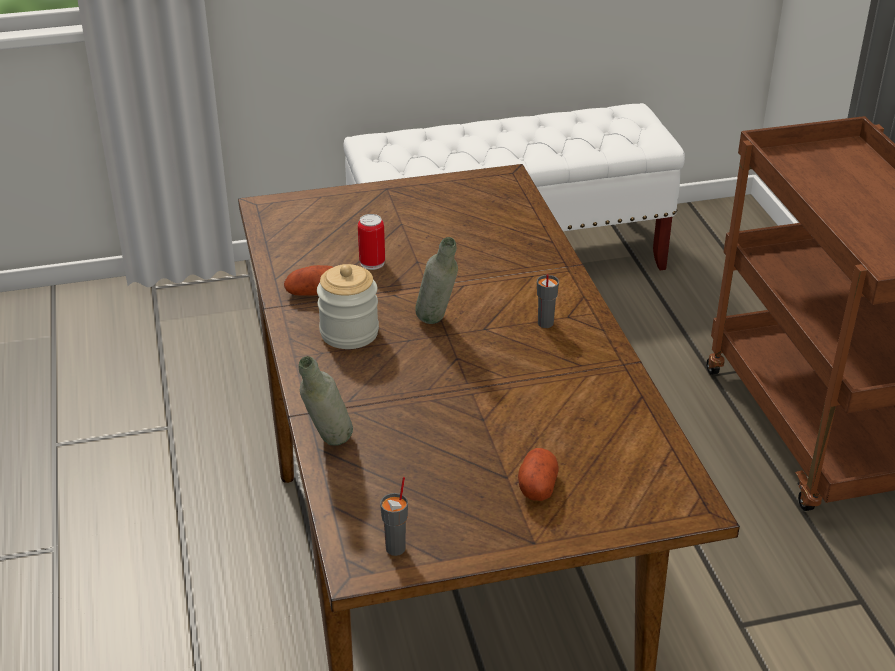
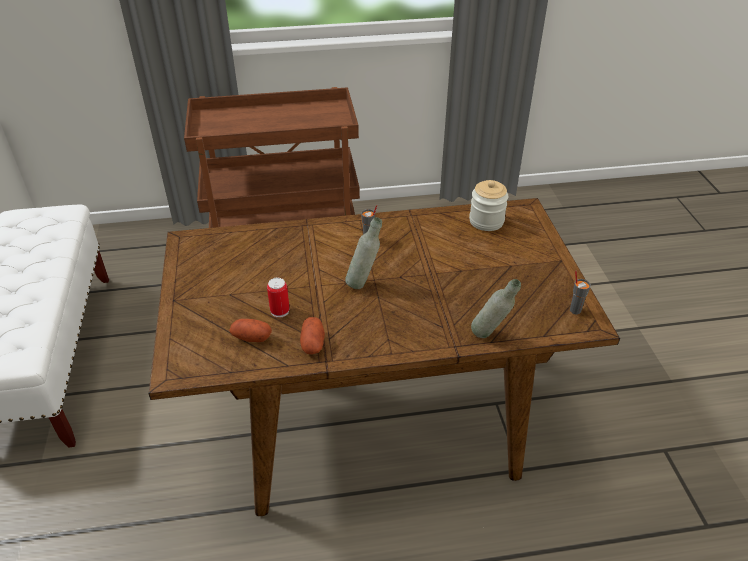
camera: 85 degrees left, 5 degrees up
jar [317,264,379,349] -> jar moved to [469,180,508,231]
potato [518,448,558,501] -> potato moved to [229,319,272,342]

